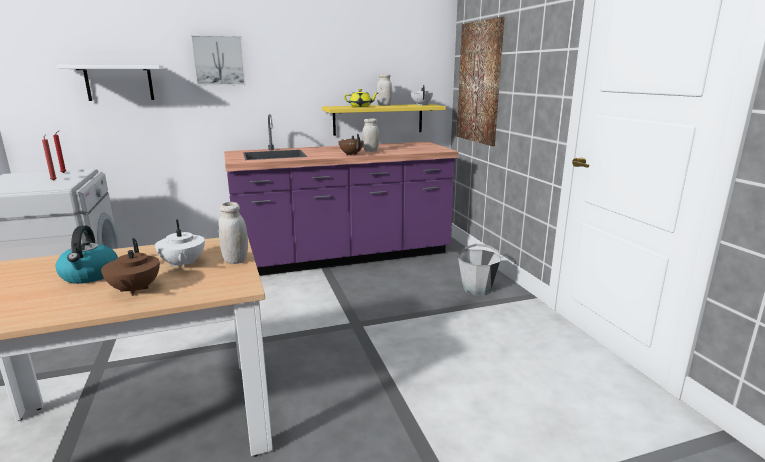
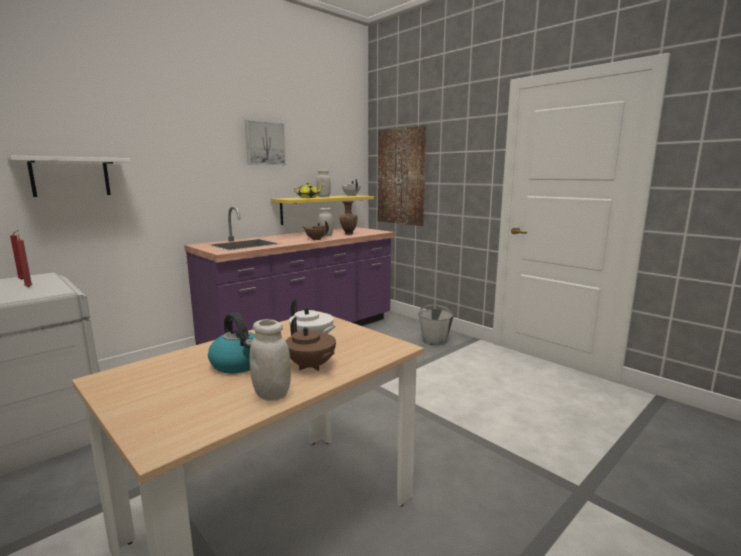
camera: 25 degrees left, 5 degrees down
picture [191,35,246,86] -> picture moved to [245,120,286,165]
white jar [219,202,248,264] -> white jar moved to [249,319,291,401]
none -> brown vase [339,201,357,235]

